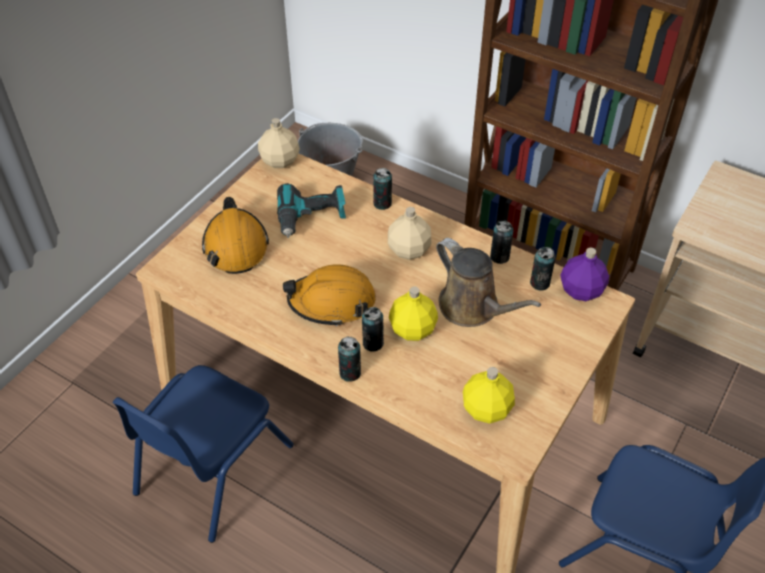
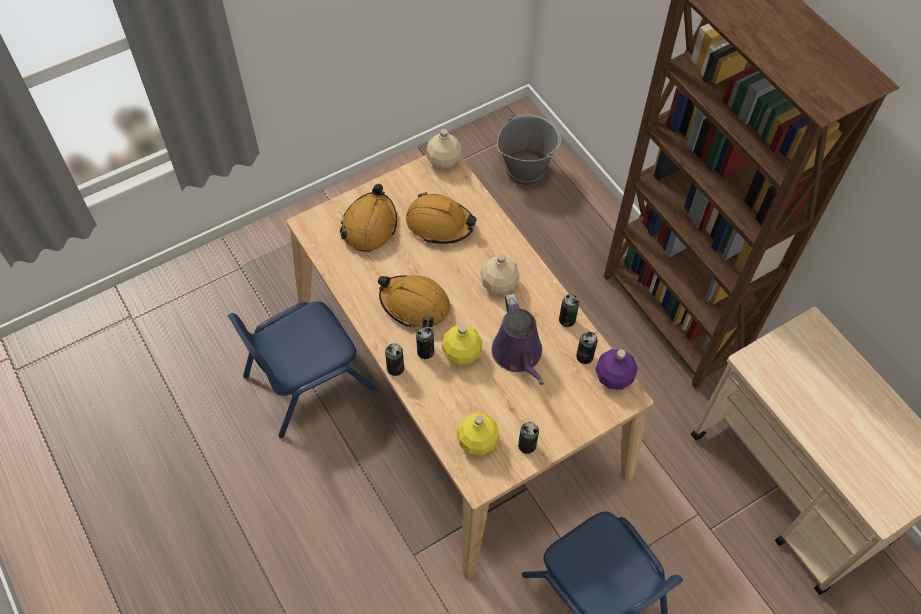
camera: 25 degrees right, 10 degrees up
power drill [277,183,346,238] -> orange hard hat [406,192,477,244]
can [373,168,392,210] -> can moved to [518,422,539,454]
brown watering can [436,238,541,327] -> purple watering can [491,294,543,385]

